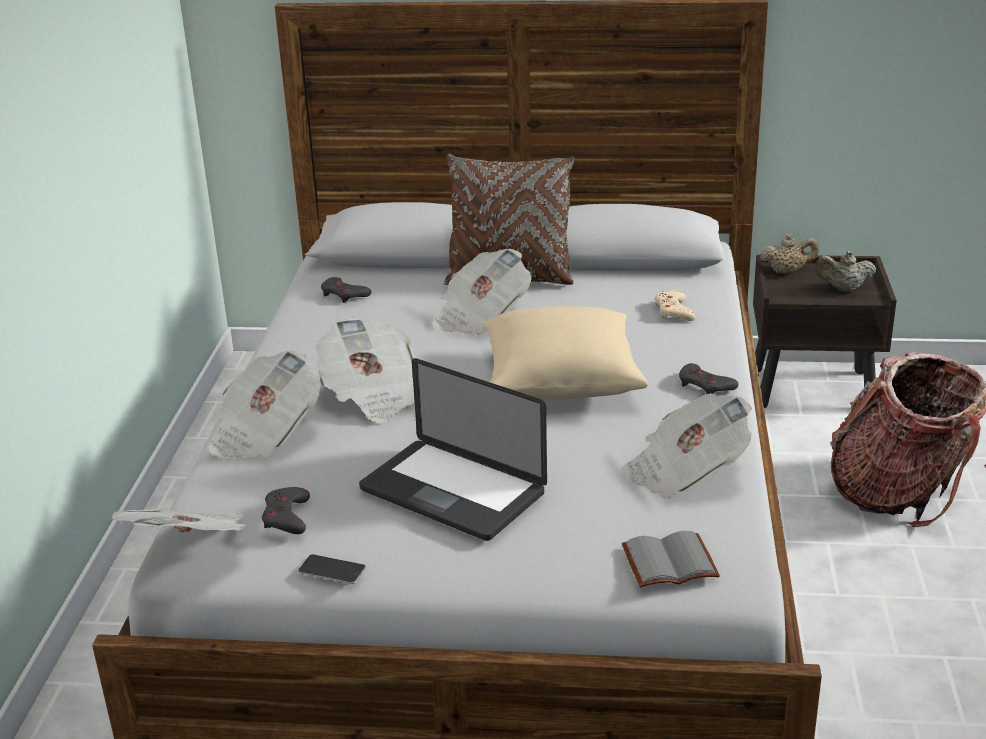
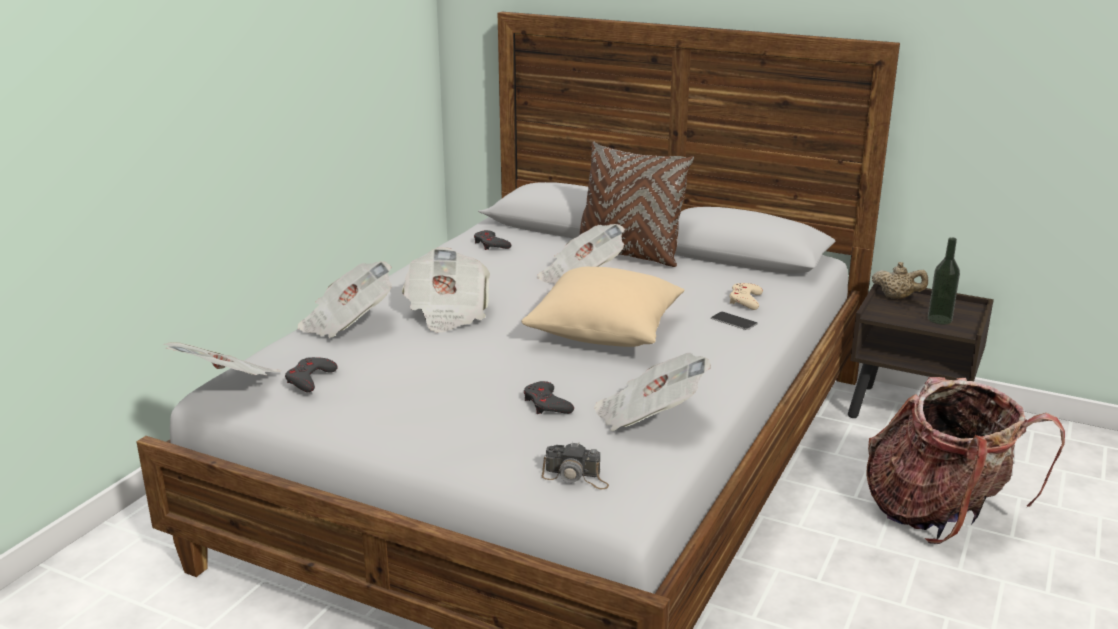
camera: 20 degrees right, 5 degrees down
phone [298,554,366,584] -> phone moved to [711,311,758,330]
laptop [359,358,547,541] -> none
grey book [622,531,720,588] -> camera [542,442,609,489]
grey game controller [679,363,738,394] -> grey game controller moved to [524,381,574,414]
beige teapot [815,251,877,292] -> bottle [928,237,960,324]

